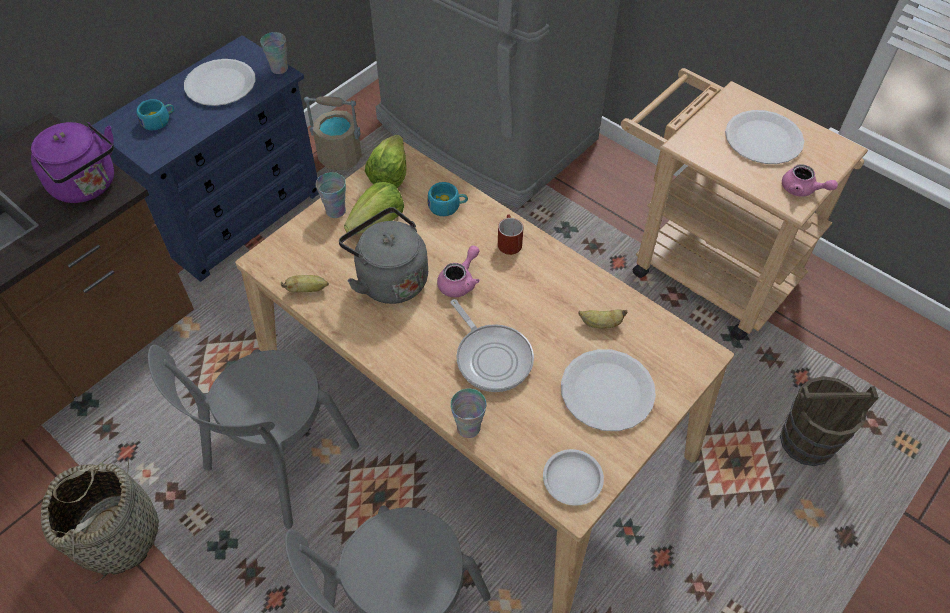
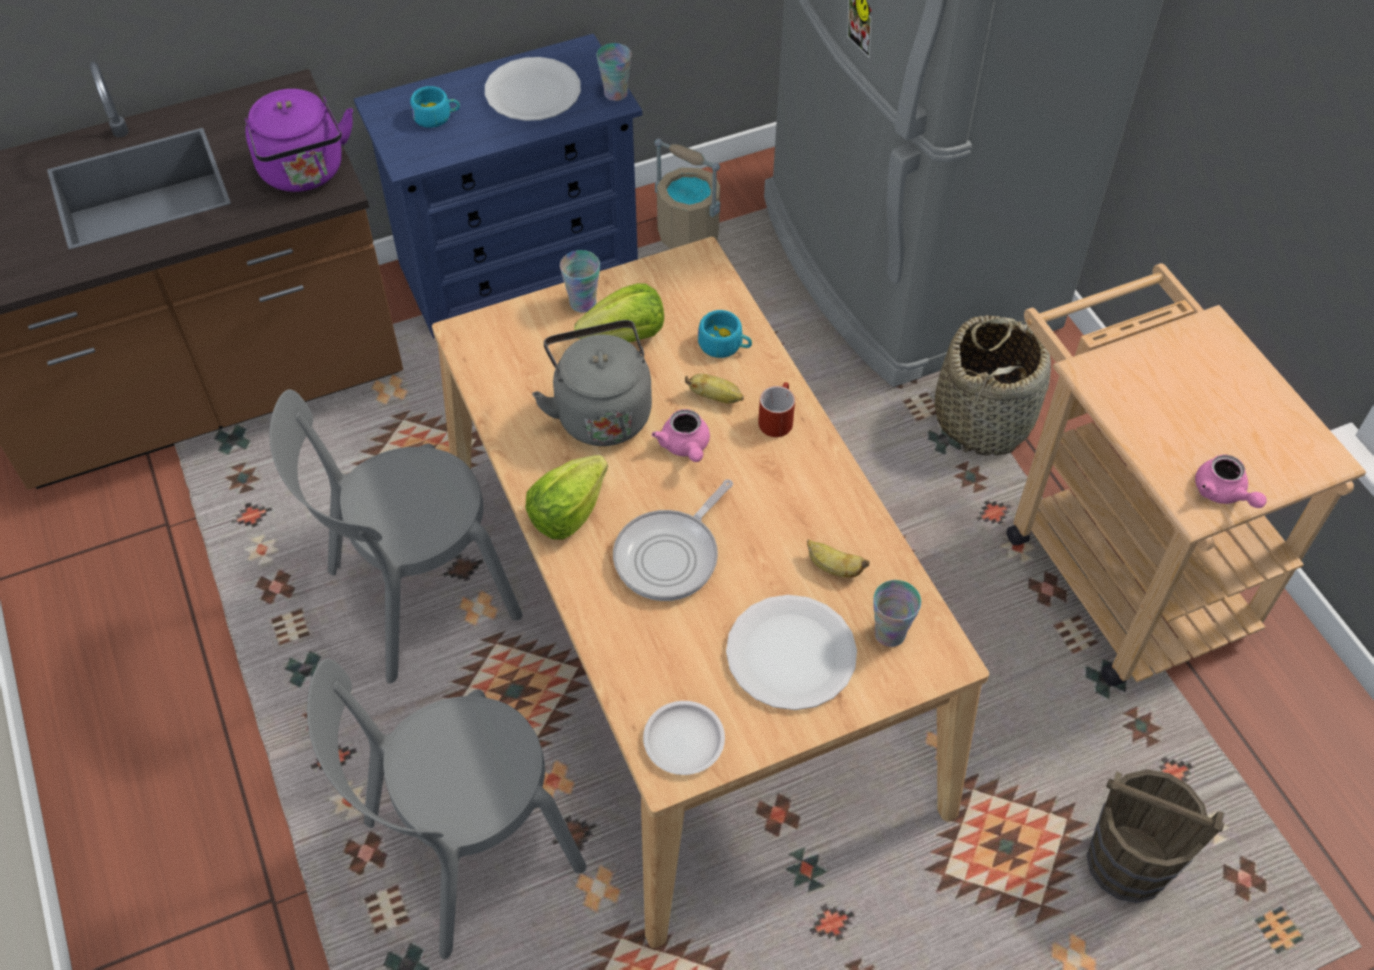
camera: 25 degrees right, 0 degrees up
basket [41,453,159,584] -> basket moved to [935,315,1051,455]
banana [281,275,329,293] -> banana moved to [685,374,744,404]
lettuce [365,135,407,188] -> lettuce moved to [525,455,608,540]
pink teapot [437,246,480,297] -> pink teapot turned 105 degrees clockwise [652,409,710,462]
frying pan [450,299,534,392] -> frying pan turned 45 degrees clockwise [613,479,733,601]
cup [450,389,487,438] -> cup moved to [873,580,921,647]
white plate [725,110,804,164] -> none

